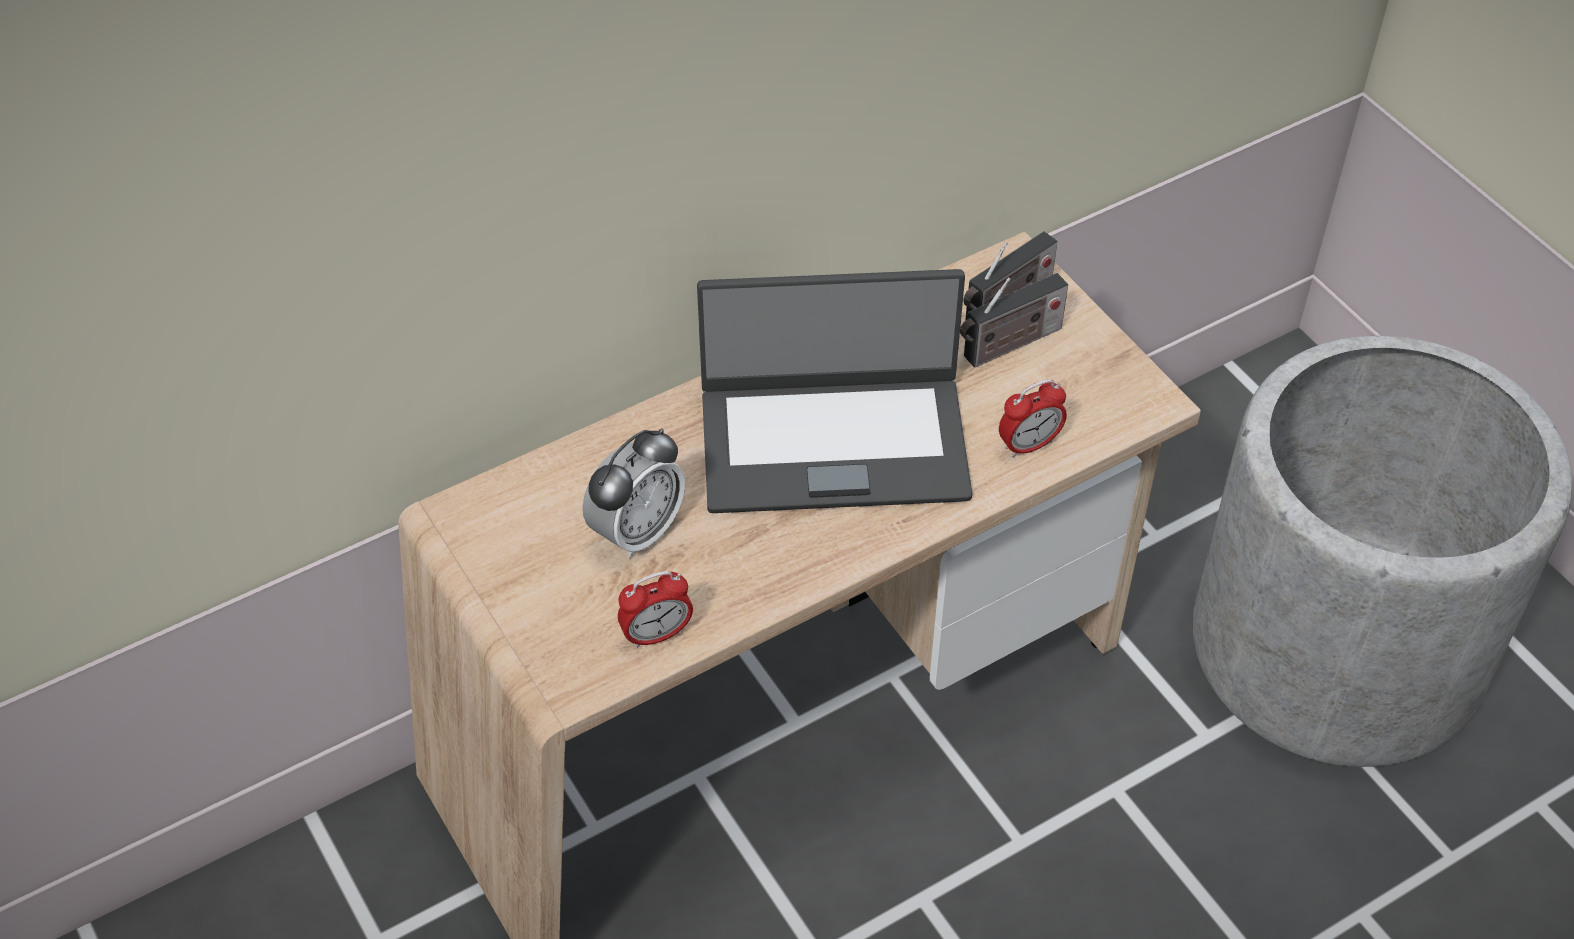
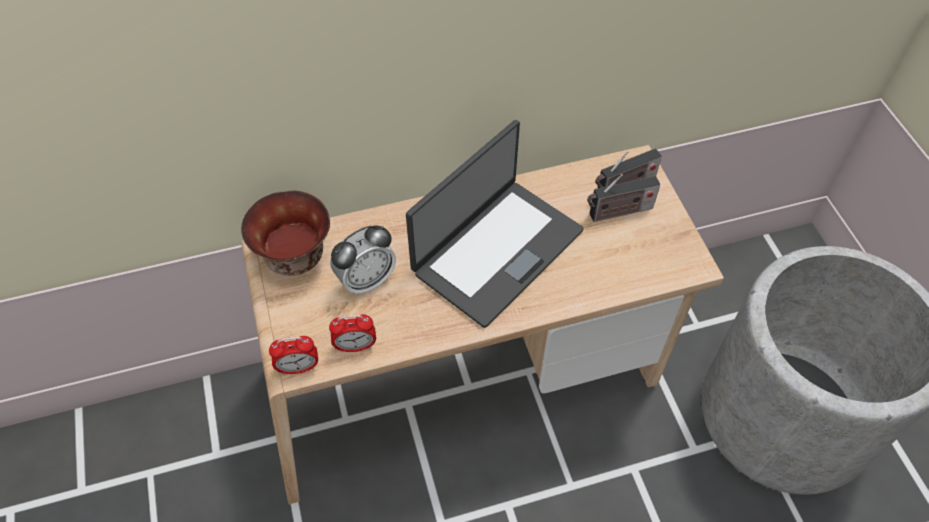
camera: 15 degrees right, 5 degrees up
laptop [697,269,972,513] -> laptop turned 60 degrees counterclockwise [406,120,584,328]
alarm clock [999,379,1067,458] -> alarm clock moved to [269,336,318,375]
none -> bowl [241,190,330,276]

